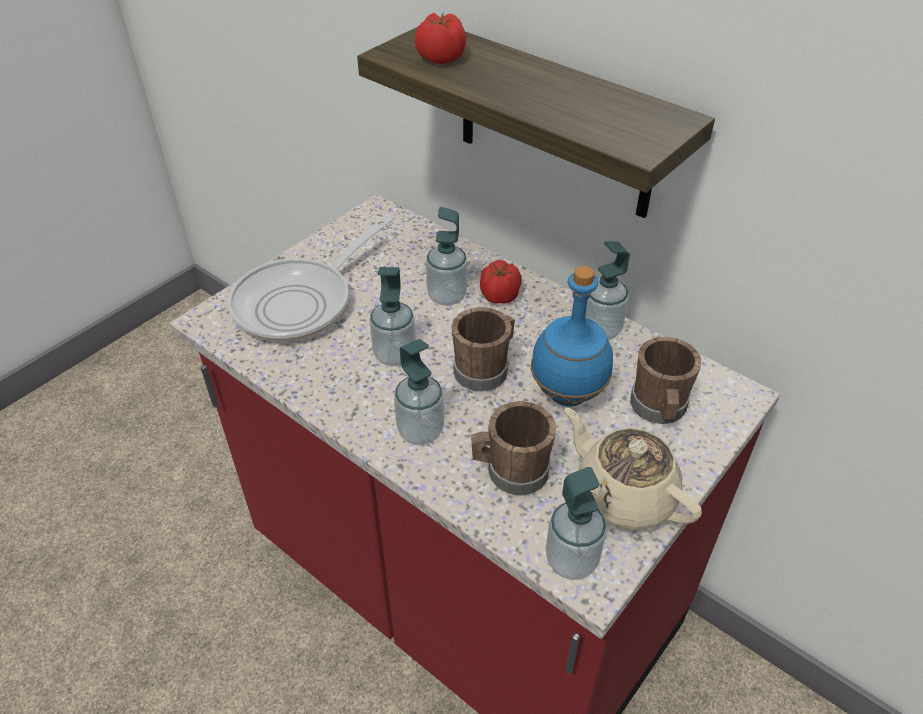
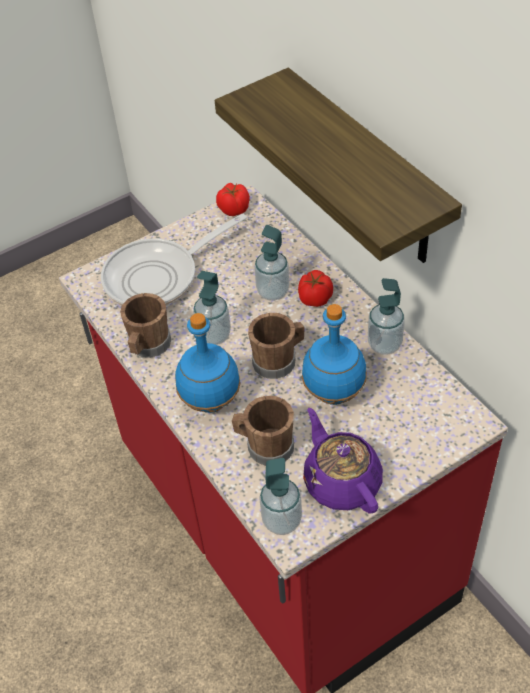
camera: 20 degrees right, 5 degrees up
soap dispenser [394,339,444,445] -> blue bottle [175,313,240,413]
tomato [415,13,466,64] -> tomato moved to [216,183,250,216]
beige teapot [565,408,702,530] -> purple teapot [303,408,383,514]
brown mug [630,336,701,424] -> brown mug moved to [120,293,171,358]

